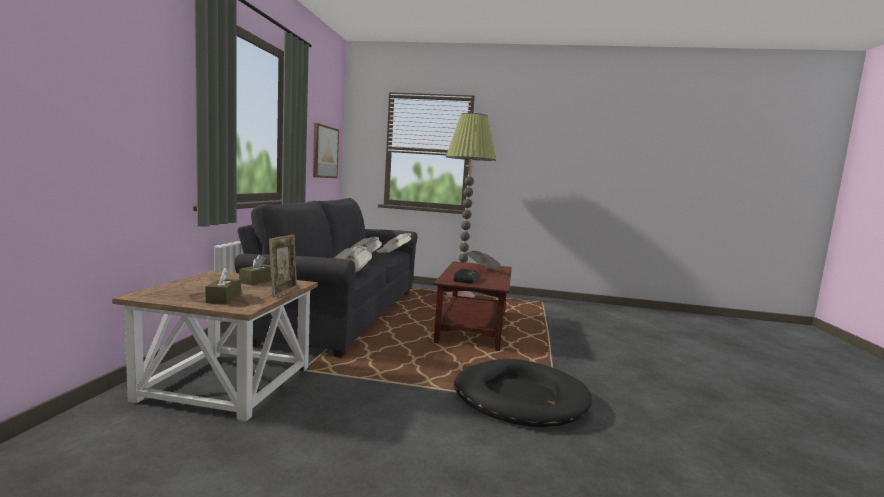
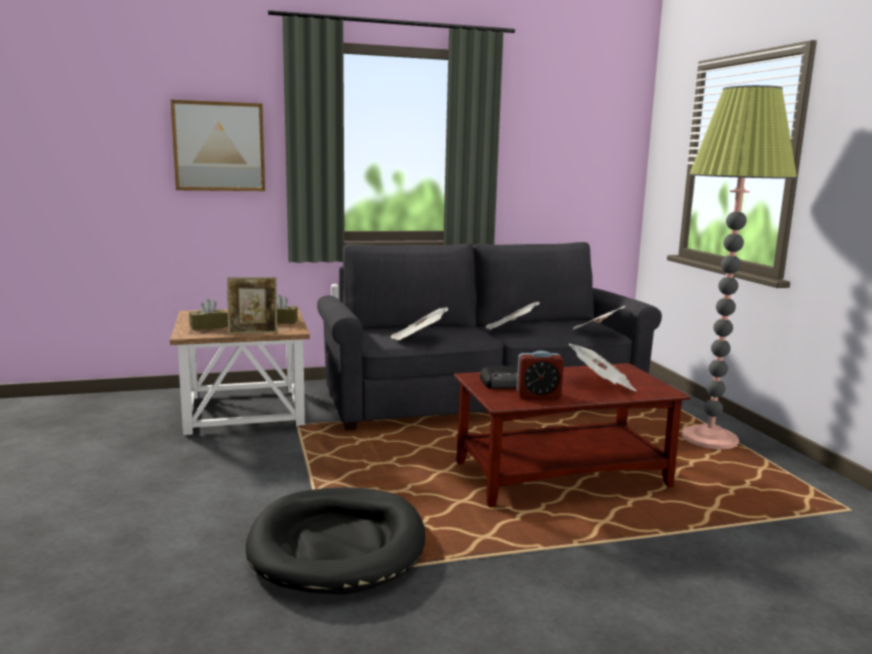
camera: 65 degrees right, 5 degrees up
picture [313,123,339,178] -> picture moved to [171,100,265,191]
none -> alarm clock [517,351,564,399]

